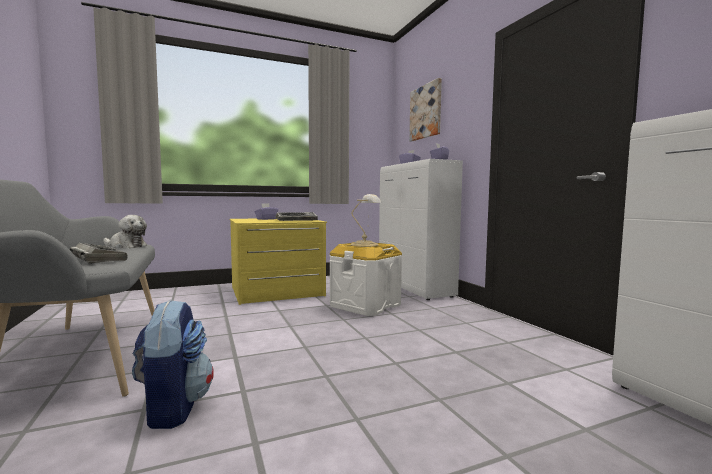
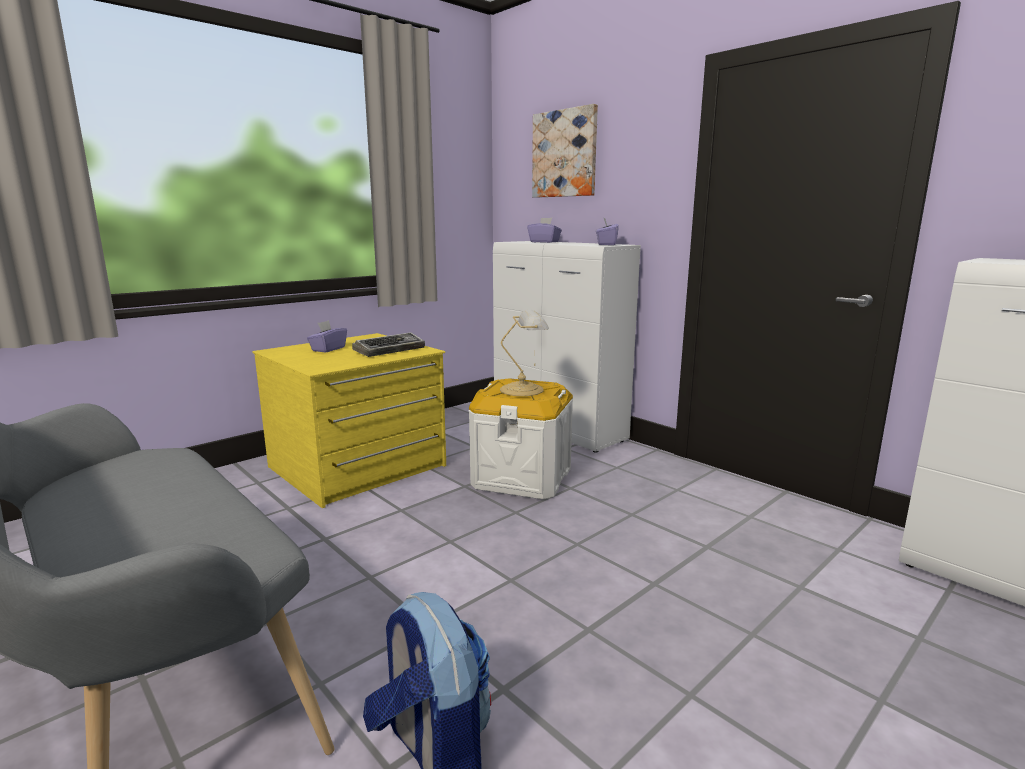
camera: 20 degrees left, 10 degrees up
keyboard [70,243,127,264] -> none
plush toy [103,215,147,248] -> none

